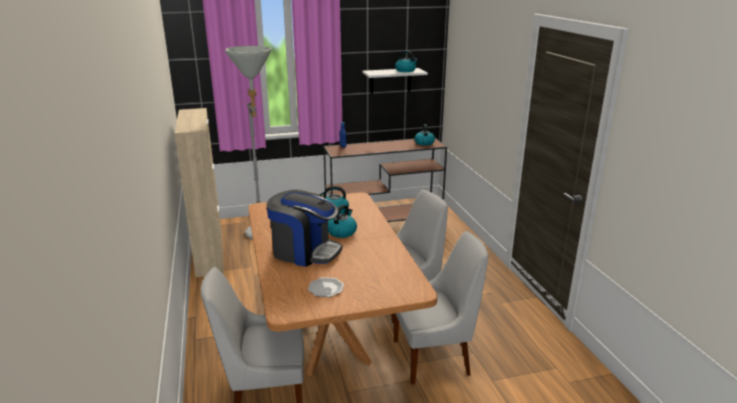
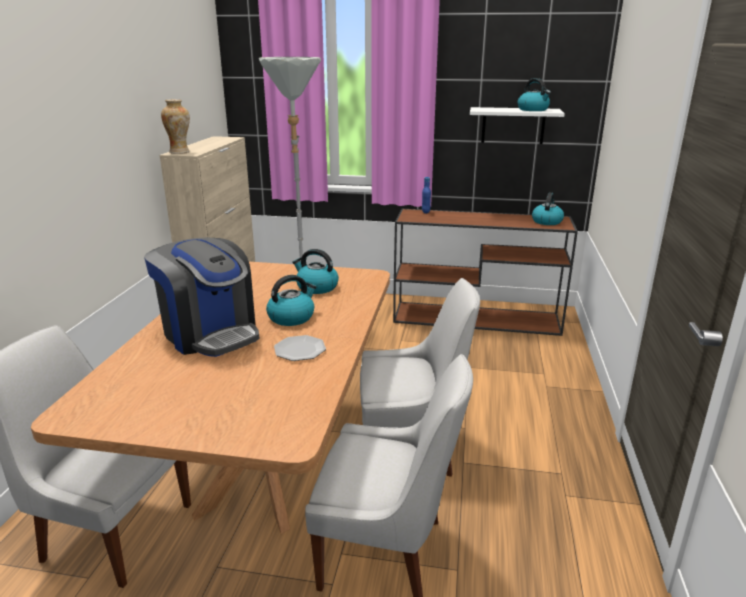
camera: 25 degrees right, 0 degrees up
plate [308,277,344,297] -> plate moved to [274,335,326,361]
none -> vase [161,99,190,154]

